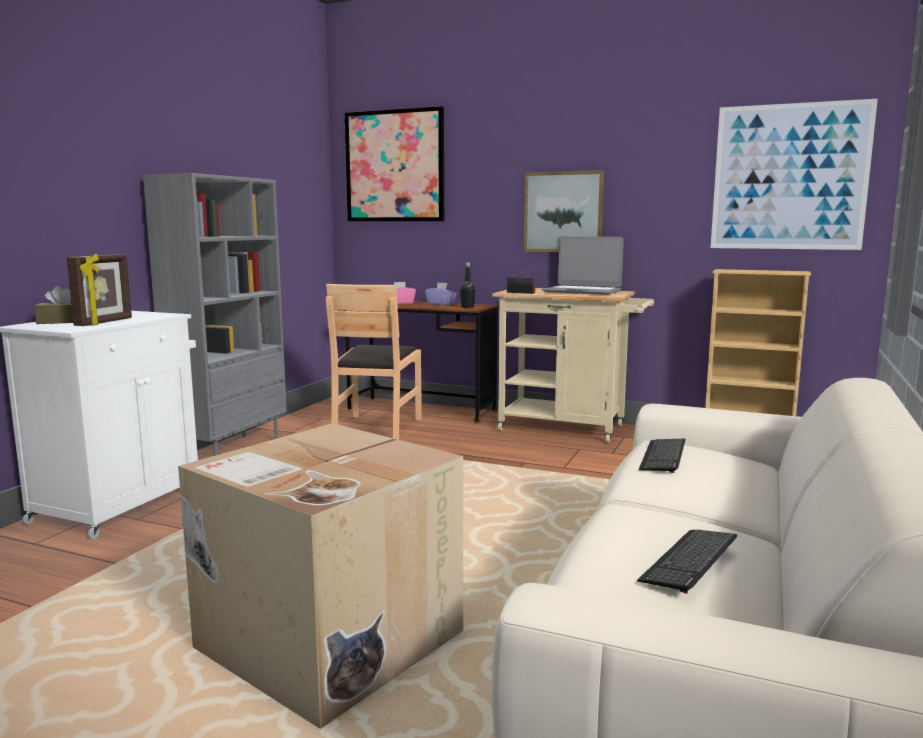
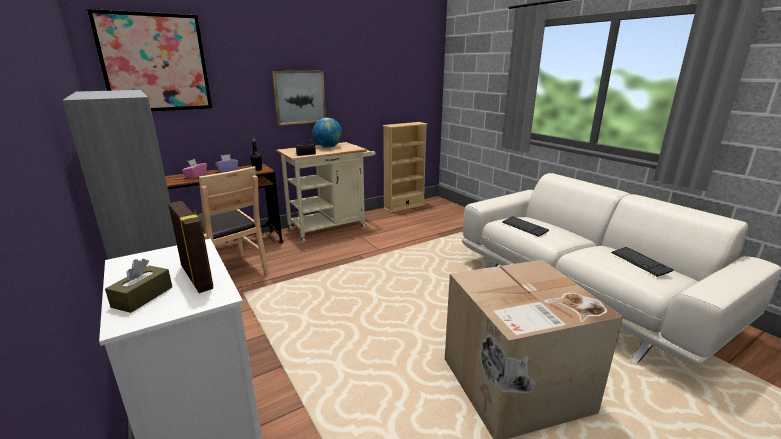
camera: 55 degrees left, 10 degrees up
laptop [542,236,624,295] -> globe [313,118,342,148]
picture [711,99,878,250] -> none

